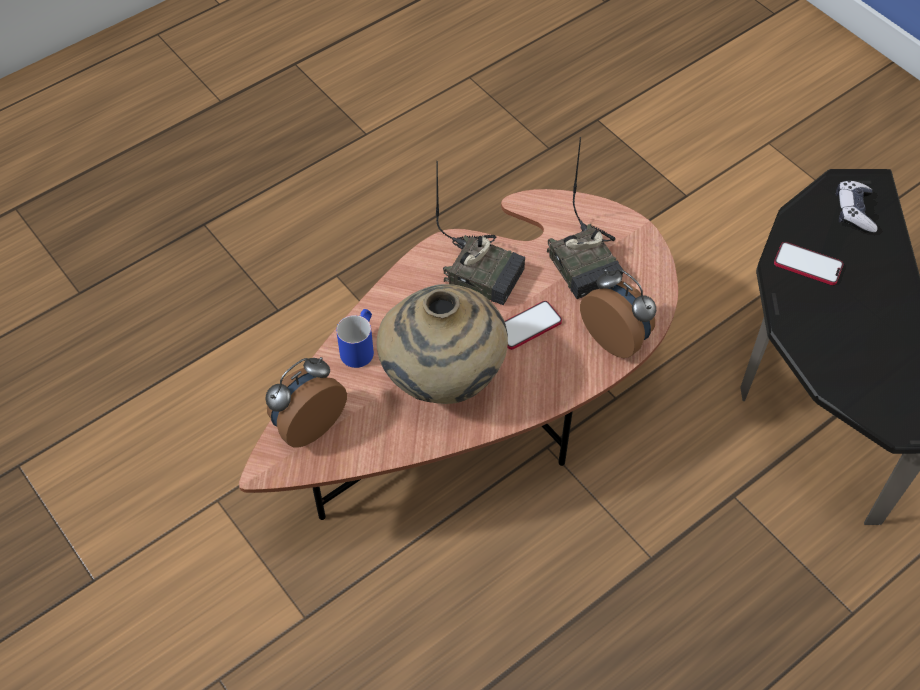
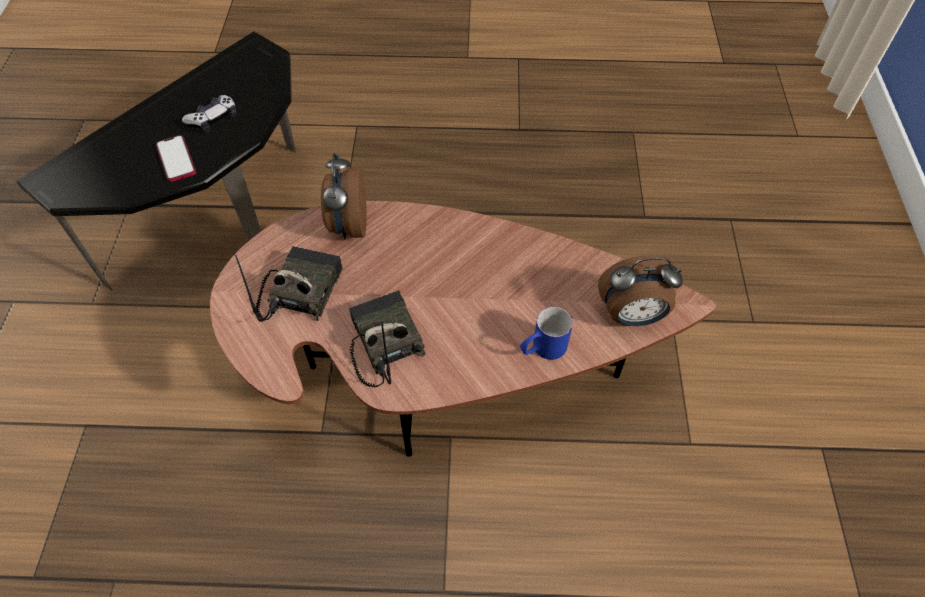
camera: 140 degrees left, 0 degrees up
beige vase [377,284,508,404] -> none
phone [505,301,562,350] -> none
game controller [836,180,878,233] -> game controller moved to [182,95,236,132]

